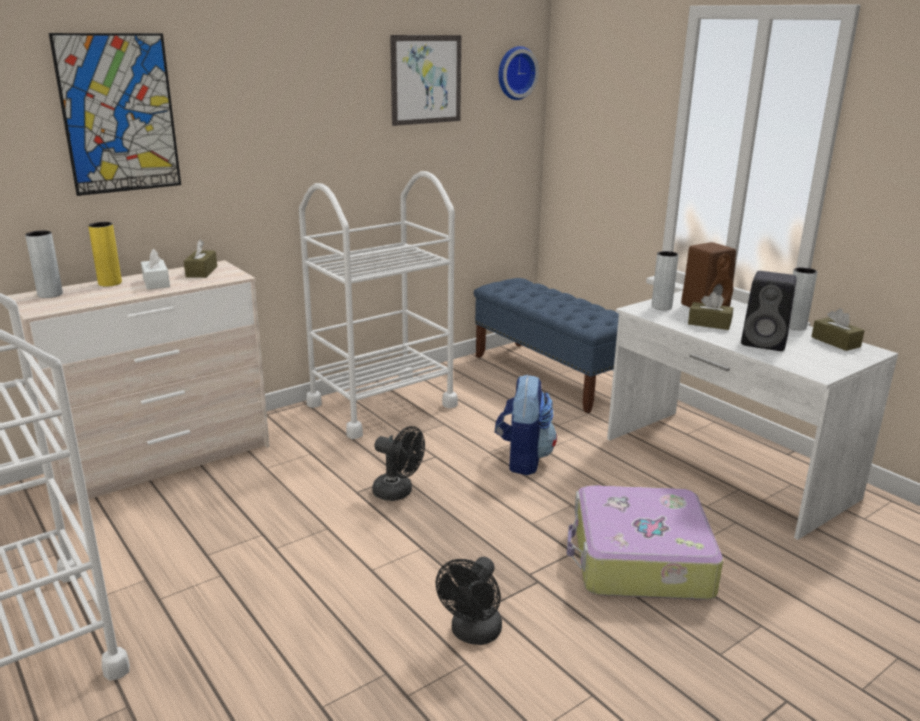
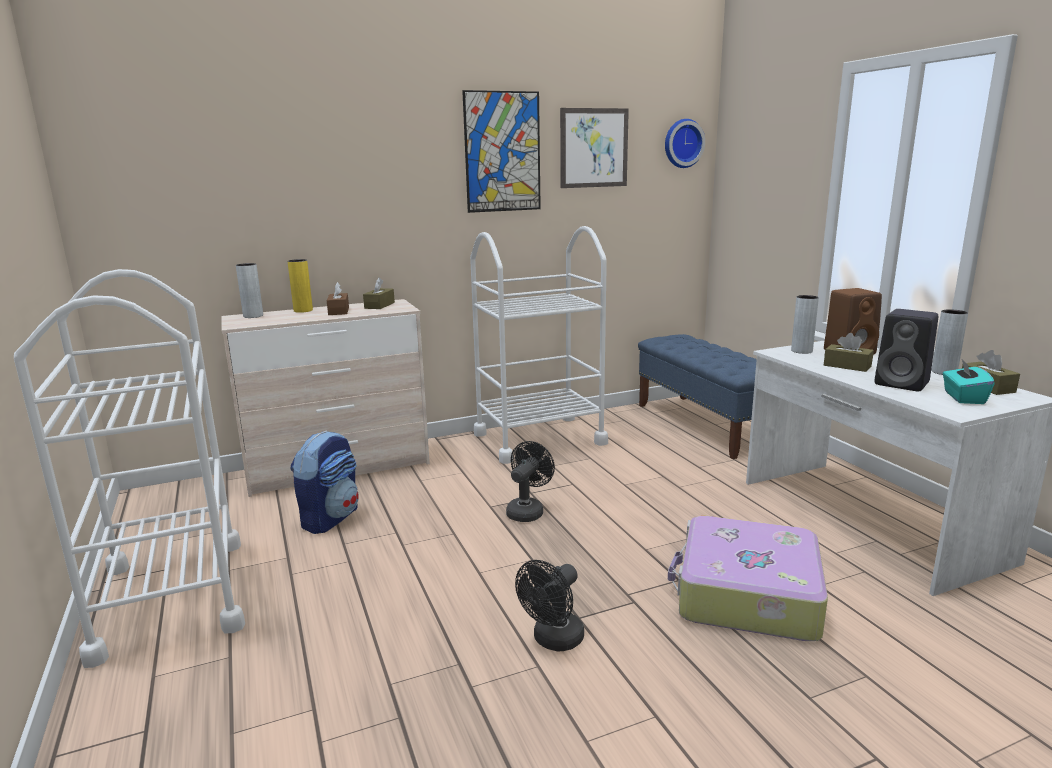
camera: 15 degrees right, 5 degrees down
picture [49,33,181,196] -> picture moved to [462,90,541,213]
white tissue box [141,249,170,290] -> brown tissue box [327,282,349,315]
black fan [372,426,425,501] -> black fan turned 105 degrees counterclockwise [506,441,555,522]
backpack [495,374,557,475] -> backpack moved to [290,430,359,534]
none -> turquoise tissue box [943,359,995,404]

